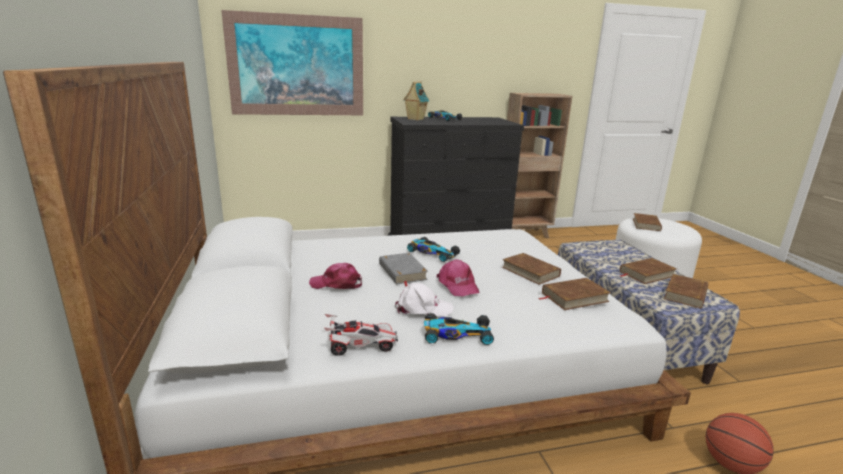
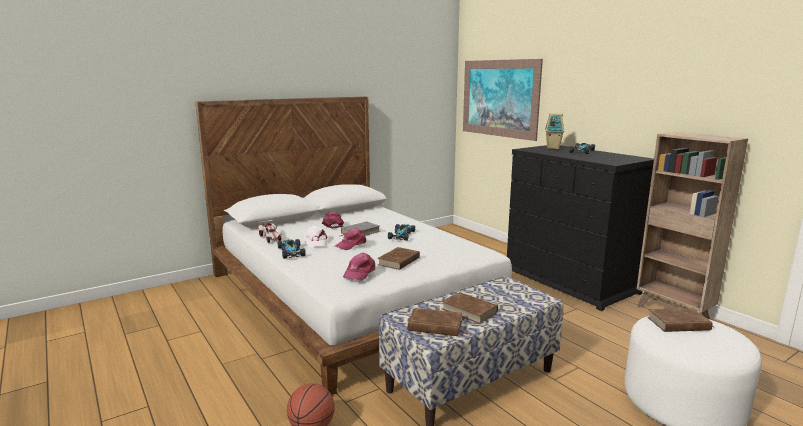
camera: 70 degrees right, 5 degrees down
brown book [539,278,611,310] -> pink cap [343,253,375,281]

